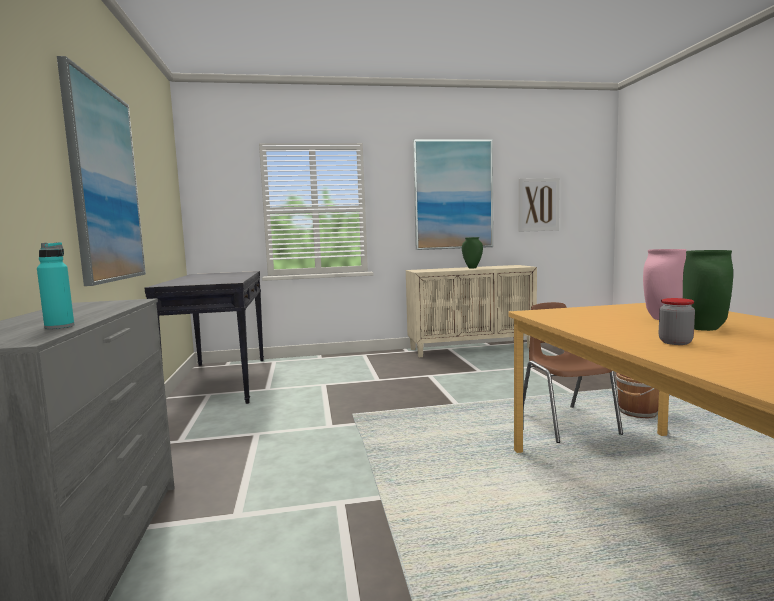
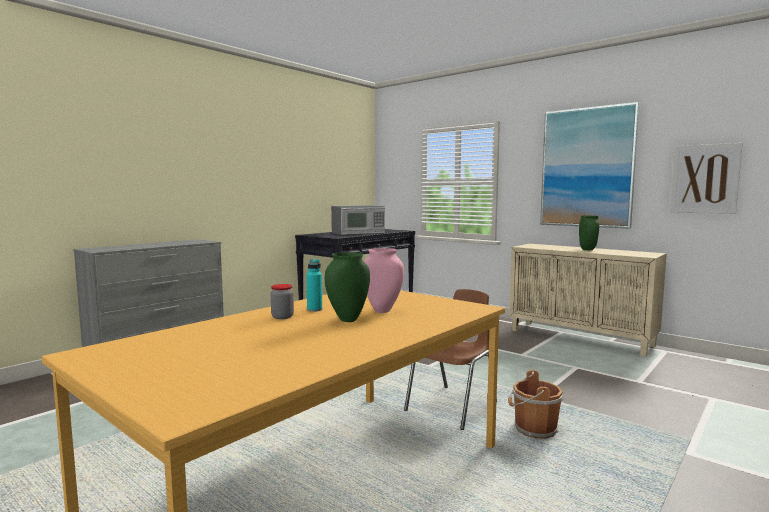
camera: 50 degrees right, 0 degrees up
turquoise bottle [37,242,74,329] -> turquoise bottle moved to [306,259,322,312]
picture [57,56,146,286] -> none
none -> microwave [331,205,385,235]

